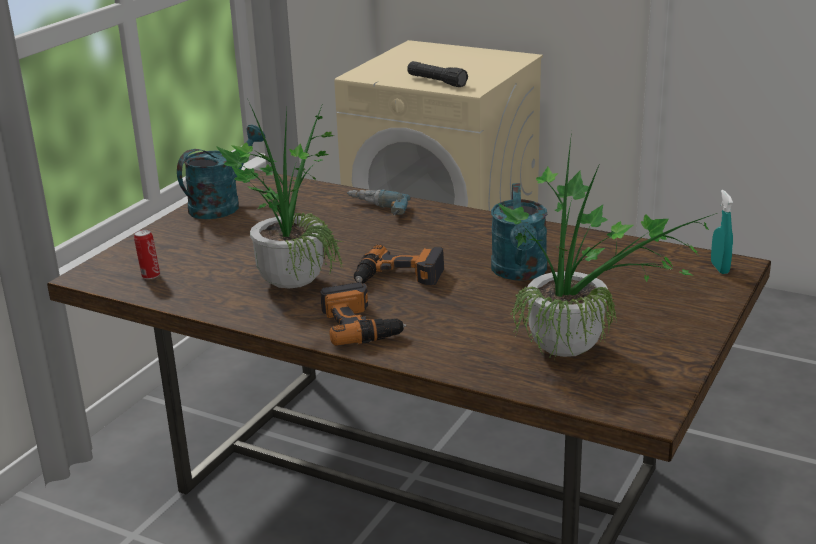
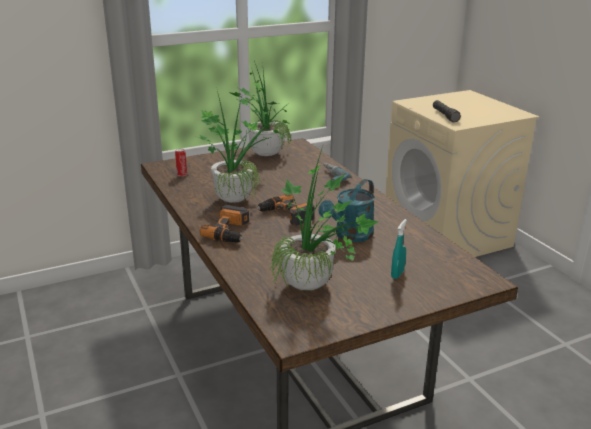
camera: 35 degrees right, 0 degrees up
turquoise watering can [177,125,265,219] -> potted plant [228,61,292,156]
turquoise spray bottle [711,190,733,274] -> turquoise spray bottle moved to [391,219,407,279]

